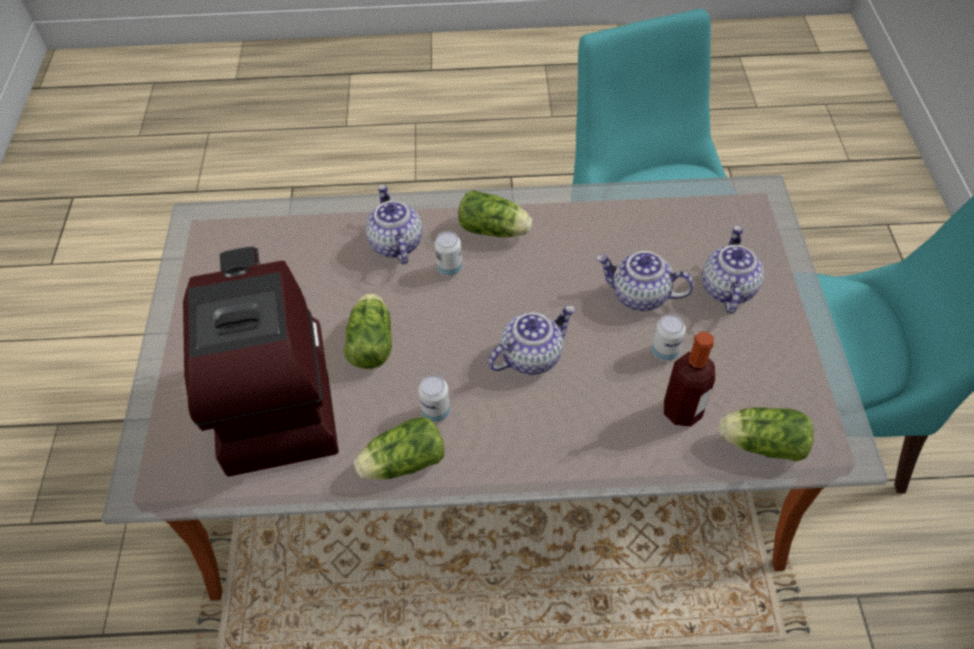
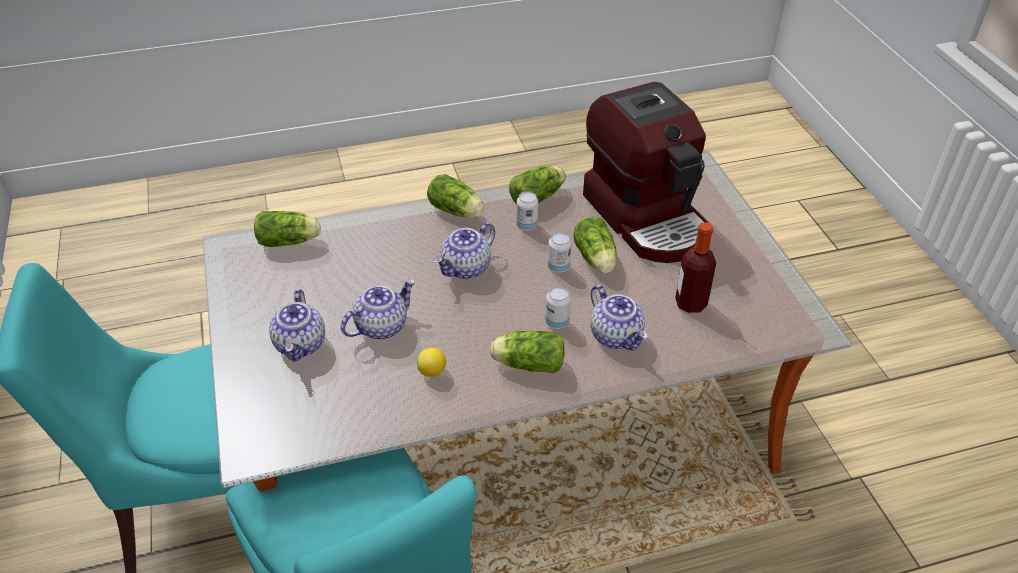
camera: 165 degrees right, 10 degrees down
teapot [596,251,694,311] -> teapot turned 45 degrees counterclockwise [341,279,415,340]
can [652,314,686,361] -> can moved to [548,232,571,273]
bottle [664,331,715,427] -> bottle moved to [675,222,716,313]
none -> lemon [417,348,446,377]
none -> lettuce [427,174,484,218]

